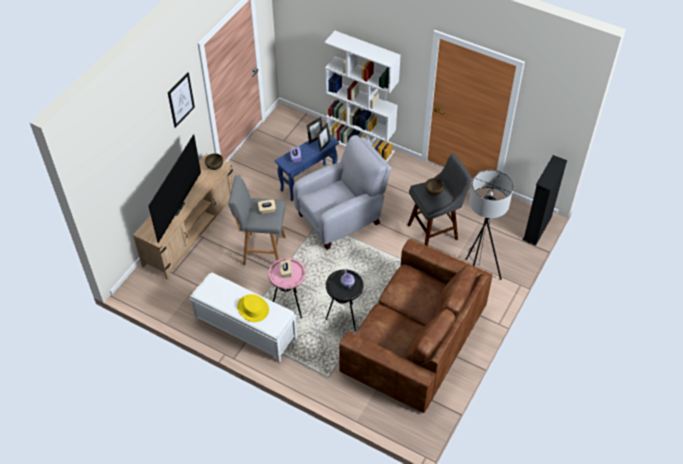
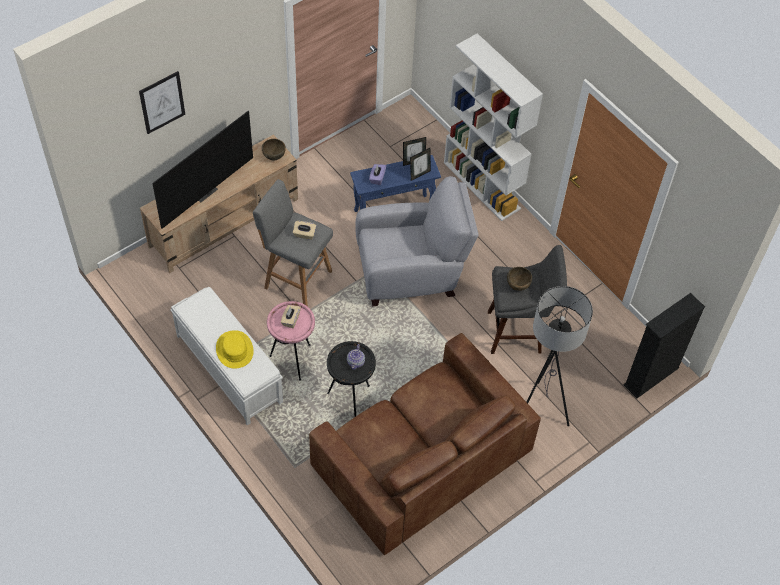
camera: 20 degrees right, 5 degrees up
picture [168,72,195,128] -> picture moved to [139,71,185,134]

